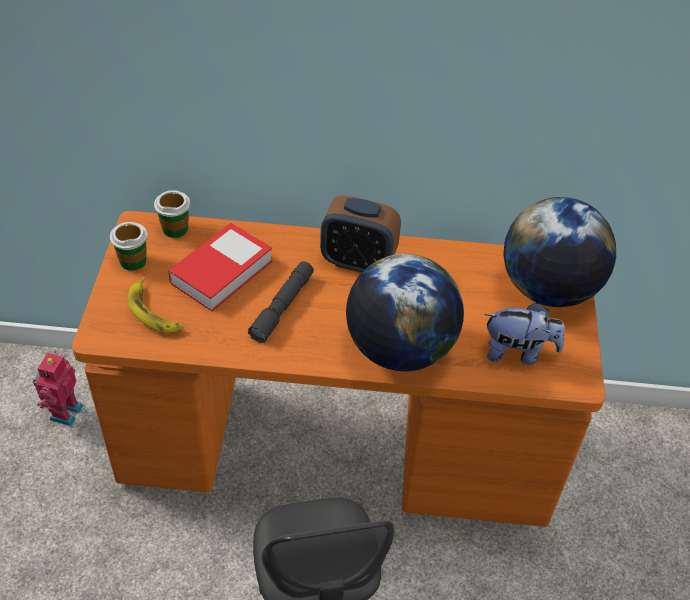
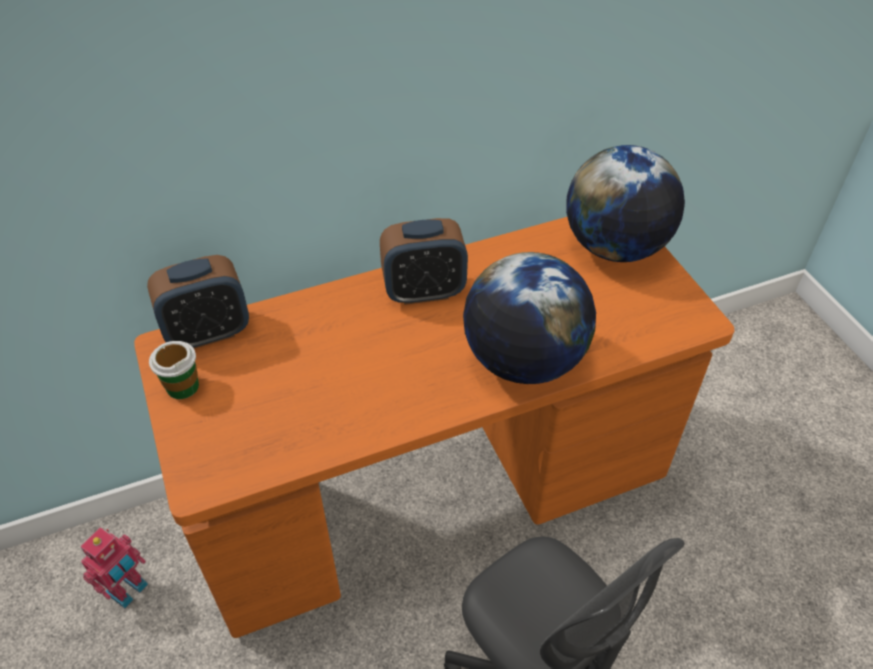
camera: 25 degrees left, 0 degrees up
toy robot [33,351,83,426] -> toy robot turned 135 degrees counterclockwise [80,527,148,608]
banana [128,276,183,333] -> none
cup [154,190,190,238] -> alarm clock [147,255,249,349]
book [168,223,273,311] -> none
grey flashlight [248,261,314,343] -> none
plush toy [485,302,565,365] -> none

